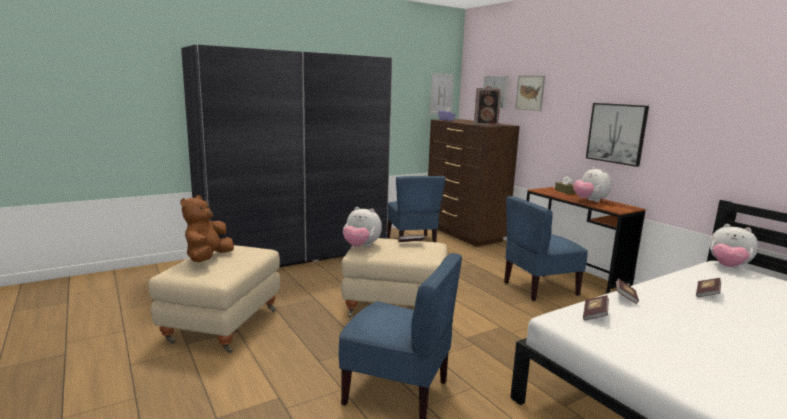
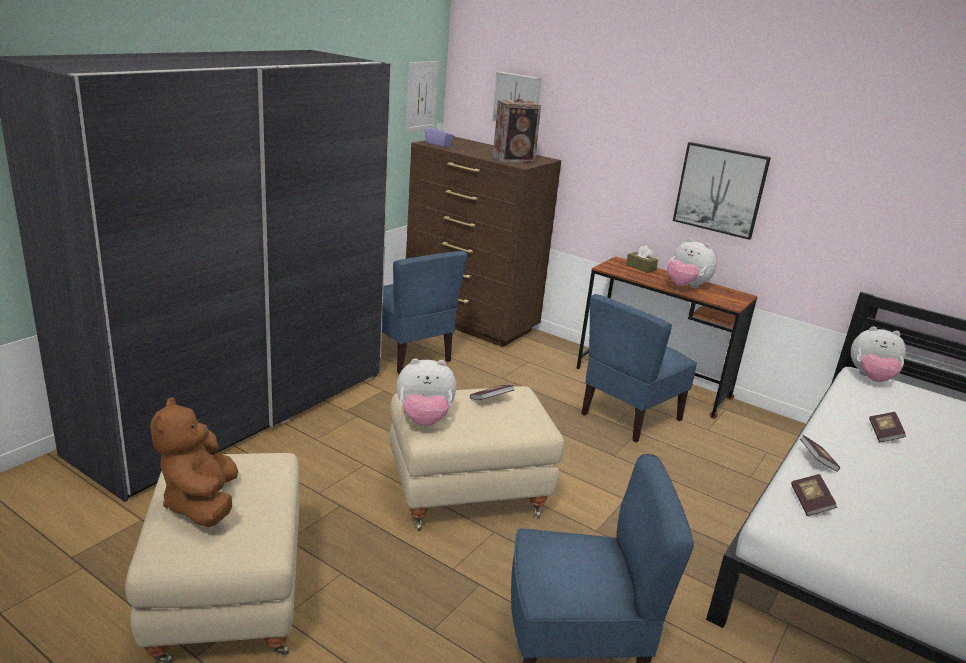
camera: 25 degrees left, 10 degrees up
picture [515,76,545,111] -> none

